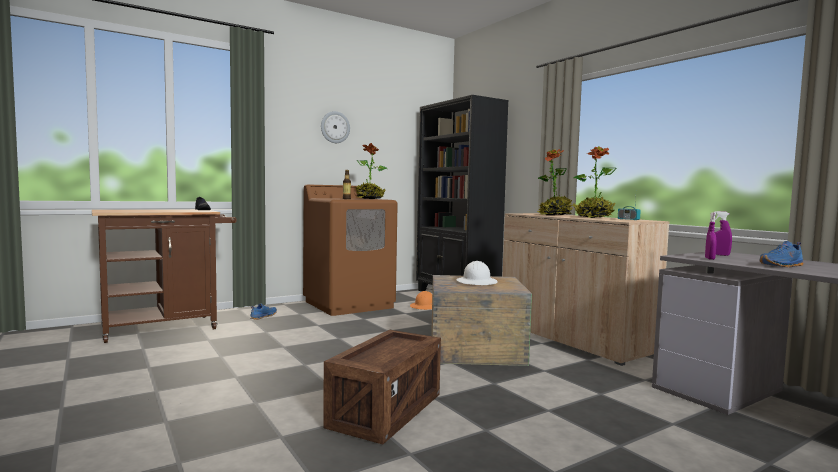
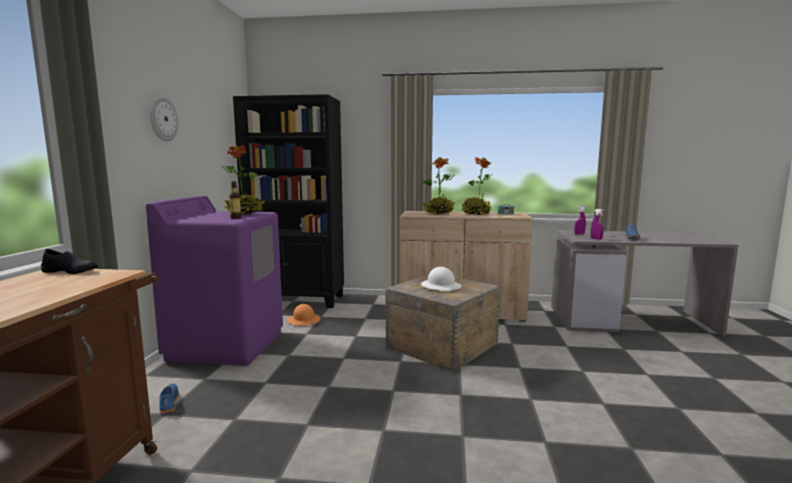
camera: 50 degrees left, 5 degrees up
brown washing machine [303,184,398,316] -> purple washing machine [146,195,283,366]
crate [323,330,441,444] -> none

